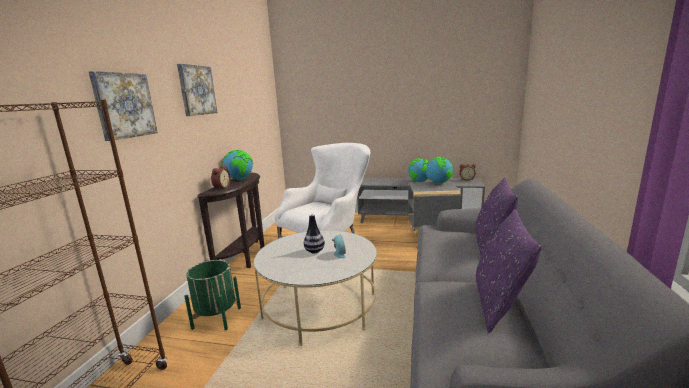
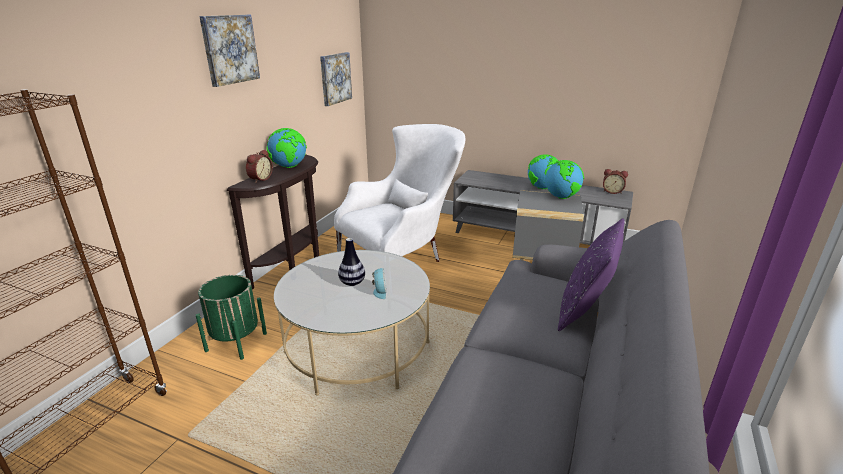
camera: 10 degrees right, 10 degrees up
picture [89,71,158,141] -> picture moved to [320,52,352,106]
purple pillow [476,209,542,333] -> none

